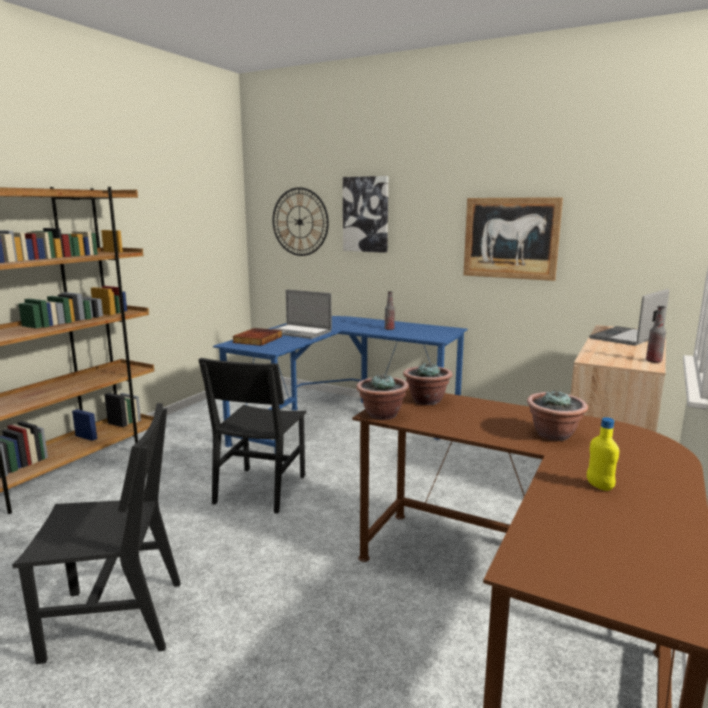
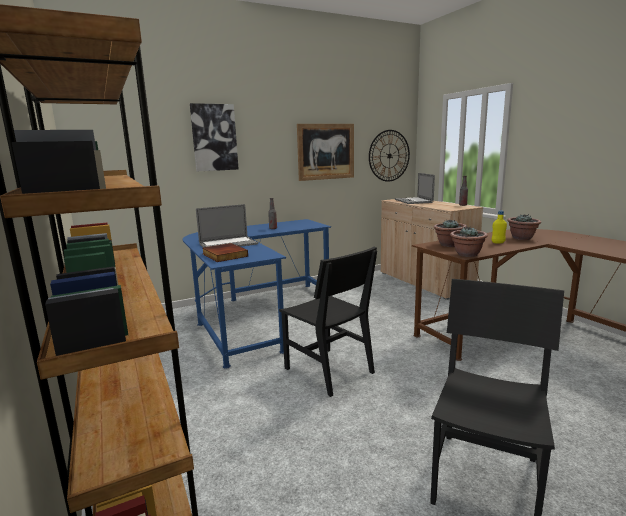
camera: 55 degrees left, 0 degrees up
wall clock [273,187,329,256] -> wall clock moved to [369,130,410,182]
yellow bottle [587,417,619,491] -> yellow bottle moved to [492,210,507,243]

